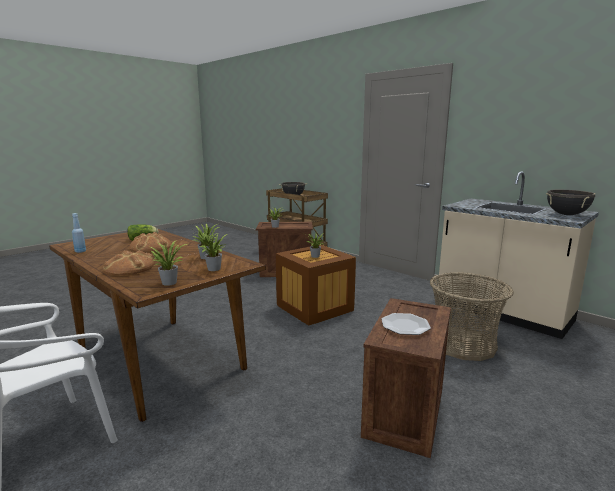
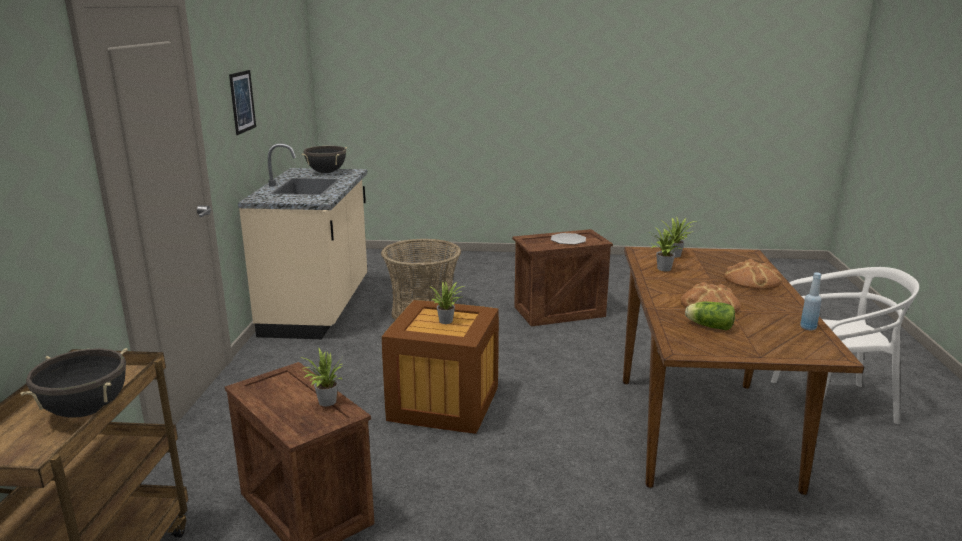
camera: 130 degrees left, 5 degrees up
potted plant [151,241,187,286] -> none
none -> picture [229,70,256,135]

